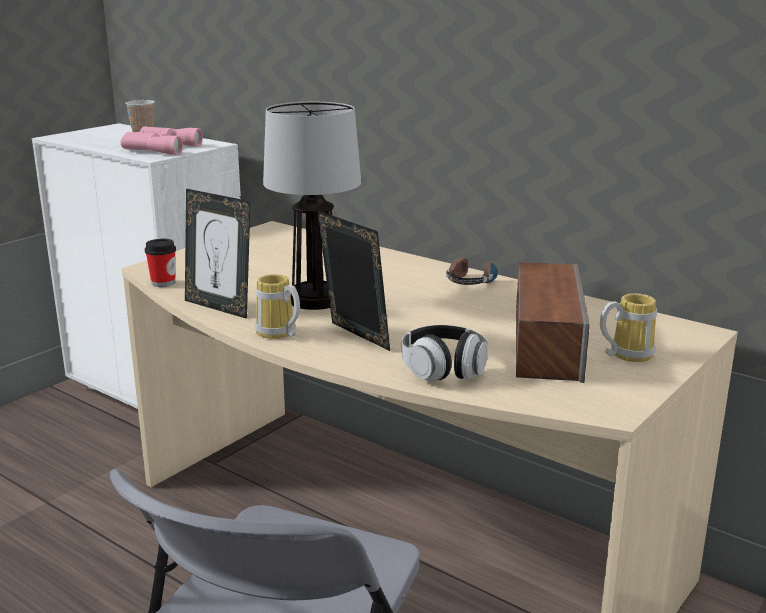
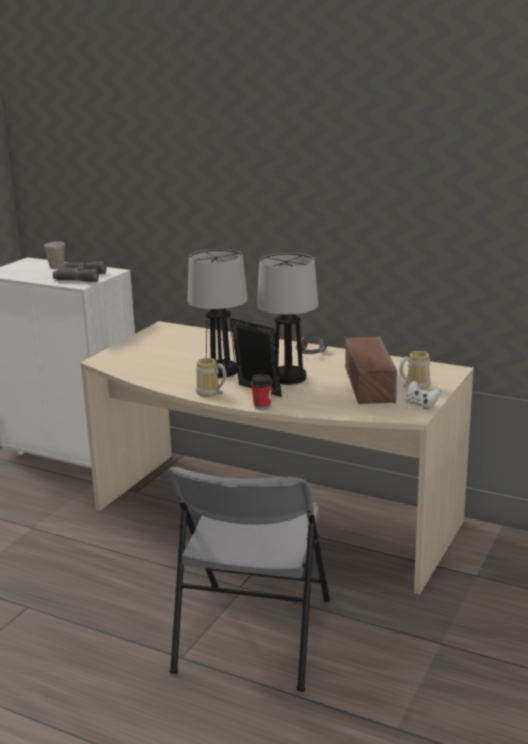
camera: 10 degrees left, 0 degrees up
pink binoculars [121,127,203,155] -> grey binoculars [53,261,107,282]
cup [145,239,176,287] -> cup moved to [251,374,273,410]
picture frame [185,189,251,319] -> none
headphones [401,325,488,382] -> none
none -> table lamp [257,253,318,385]
none -> white game controller [406,381,442,409]

